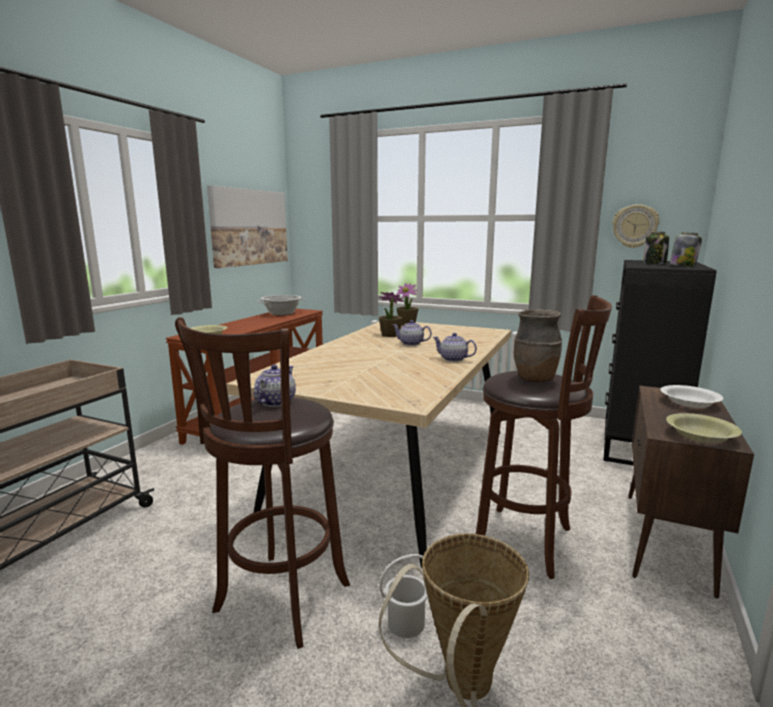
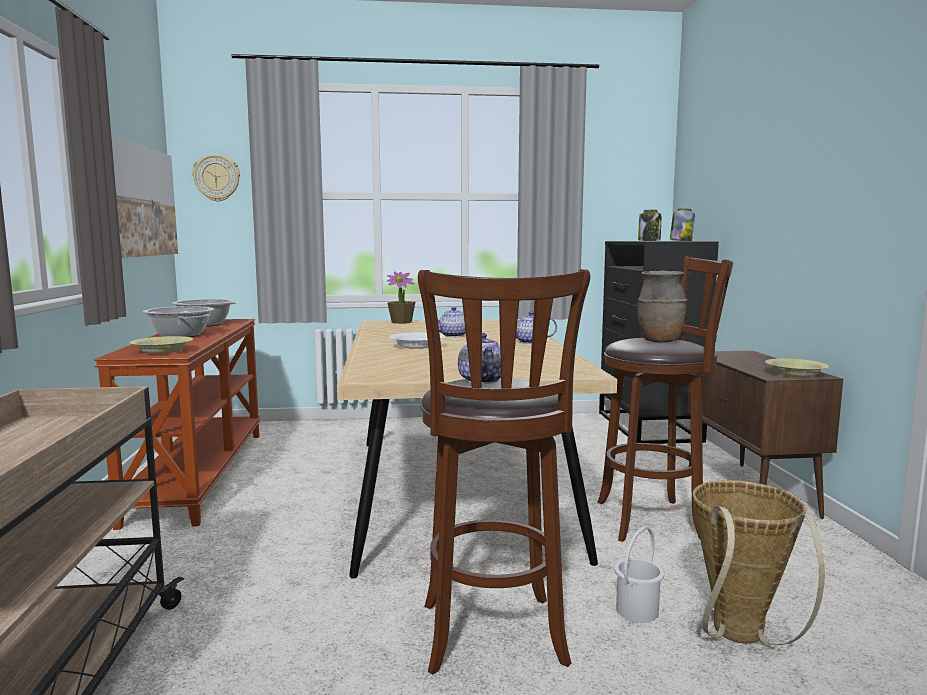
camera: 30 degrees left, 5 degrees down
potted plant [379,292,403,337] -> none
wall clock [612,204,659,248] -> wall clock moved to [192,154,240,202]
white bowl [660,385,724,408] -> white bowl moved to [389,332,445,349]
none -> cooking pot [143,306,214,337]

